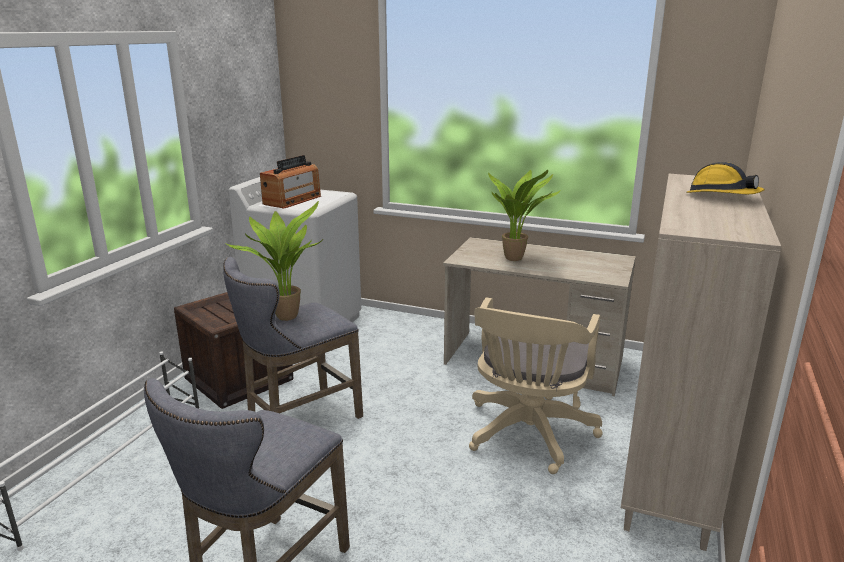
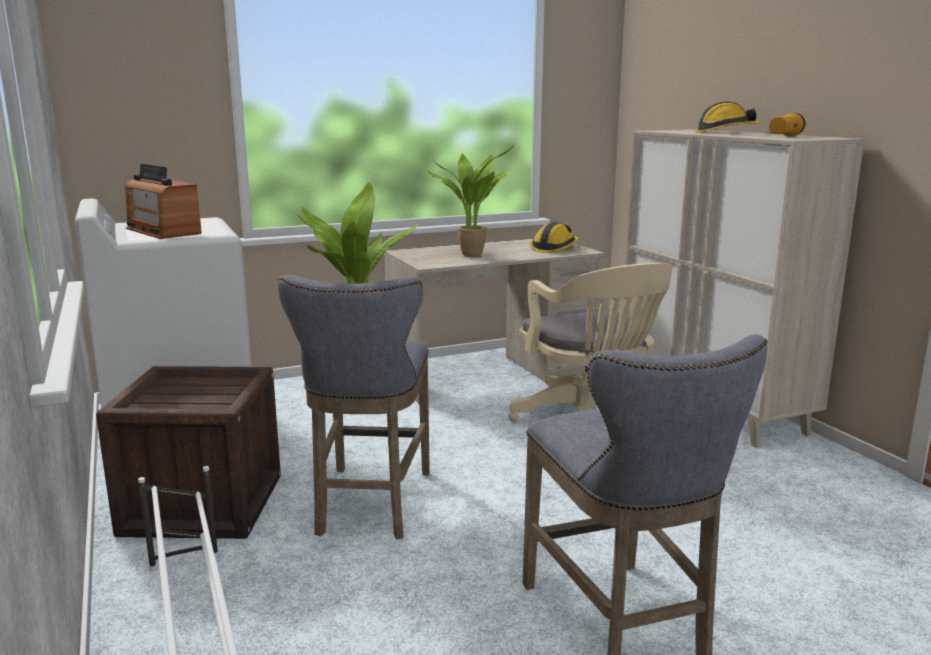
camera: 45 degrees left, 5 degrees down
radio [260,155,321,209] -> radio turned 150 degrees clockwise [125,164,202,239]
none -> hard hat [530,222,579,253]
none -> flashlight [769,113,805,136]

